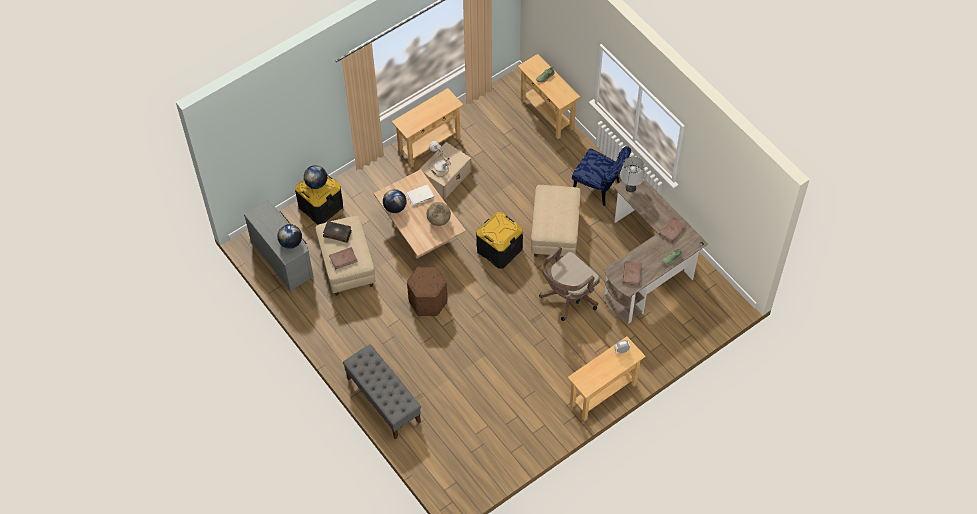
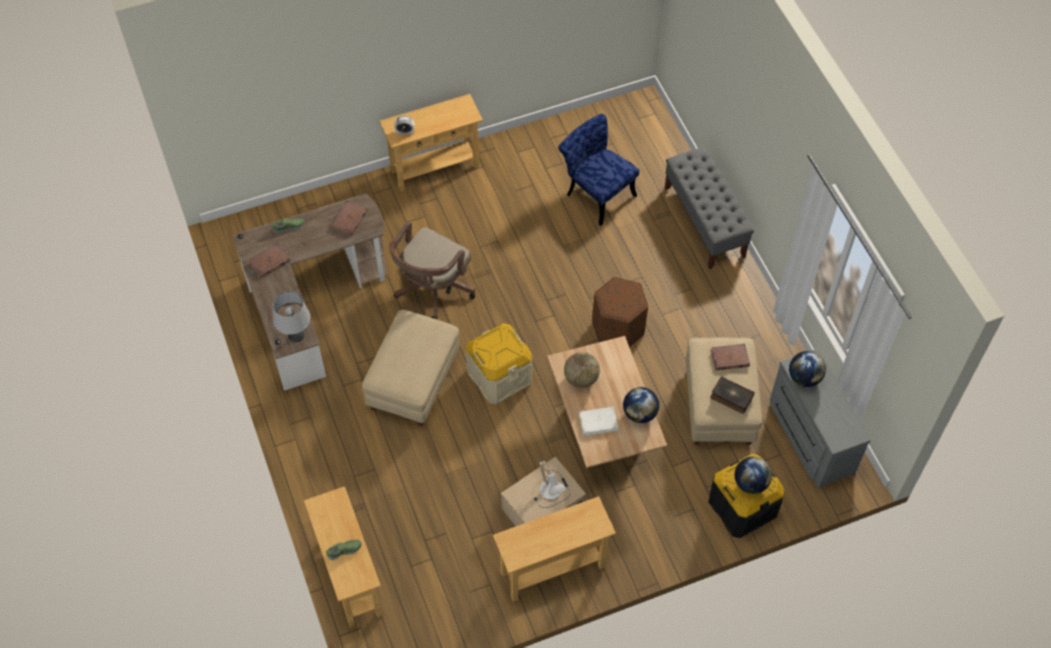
camera: 165 degrees left, 0 degrees up
black storage box [476,212,523,269] -> beige storage box [466,323,532,404]
brown office chair [539,247,600,321] -> brown office chair turned 150 degrees clockwise [389,221,476,319]
blue chair [572,146,631,206] -> blue chair moved to [558,114,639,226]

